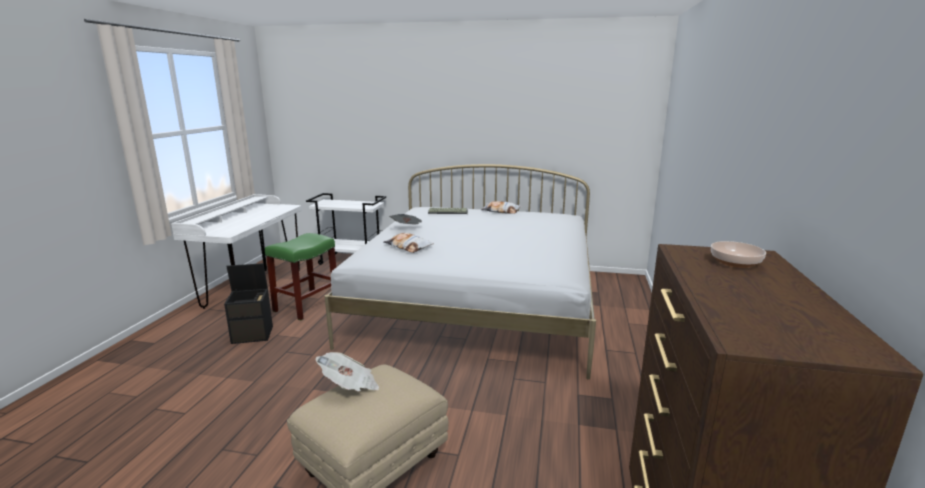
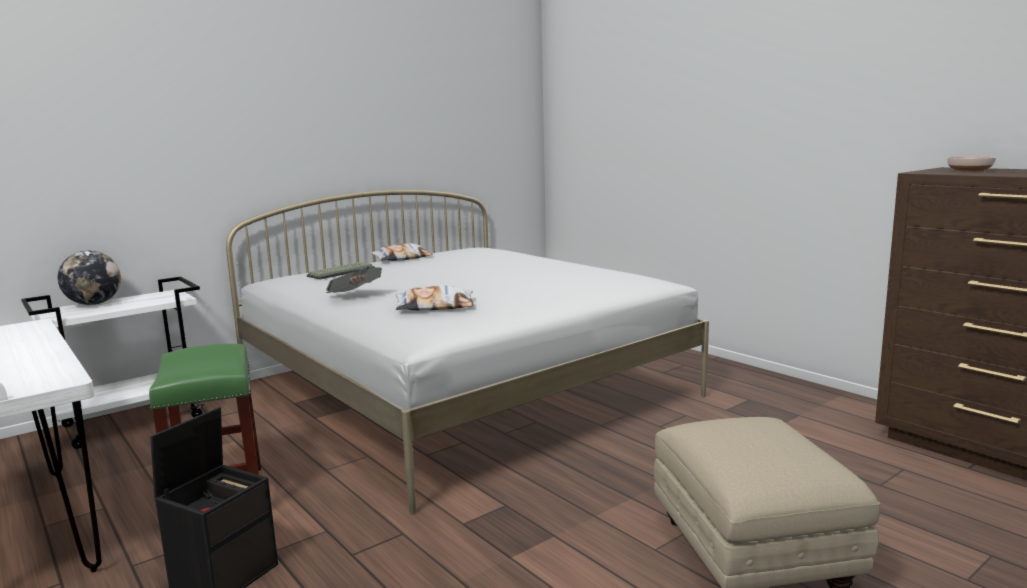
camera: 50 degrees left, 5 degrees down
newspaper [315,352,380,391] -> none
none -> globe [58,250,121,305]

